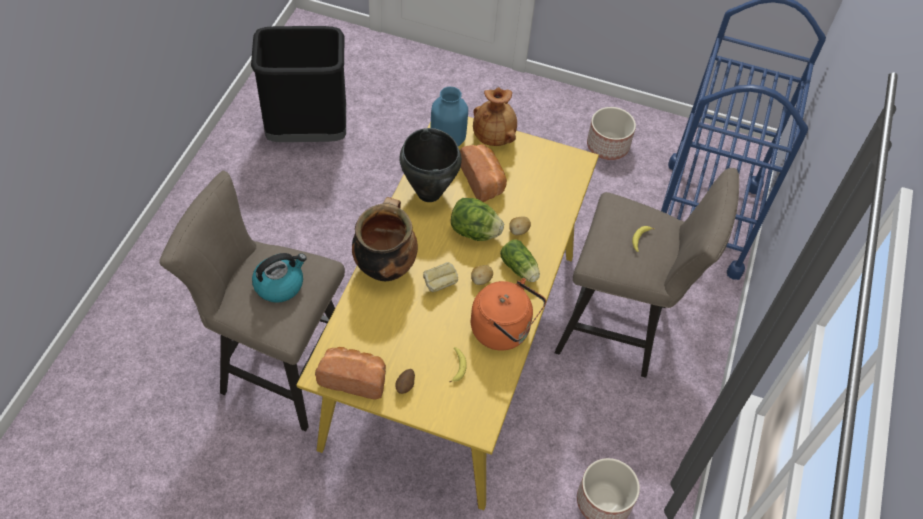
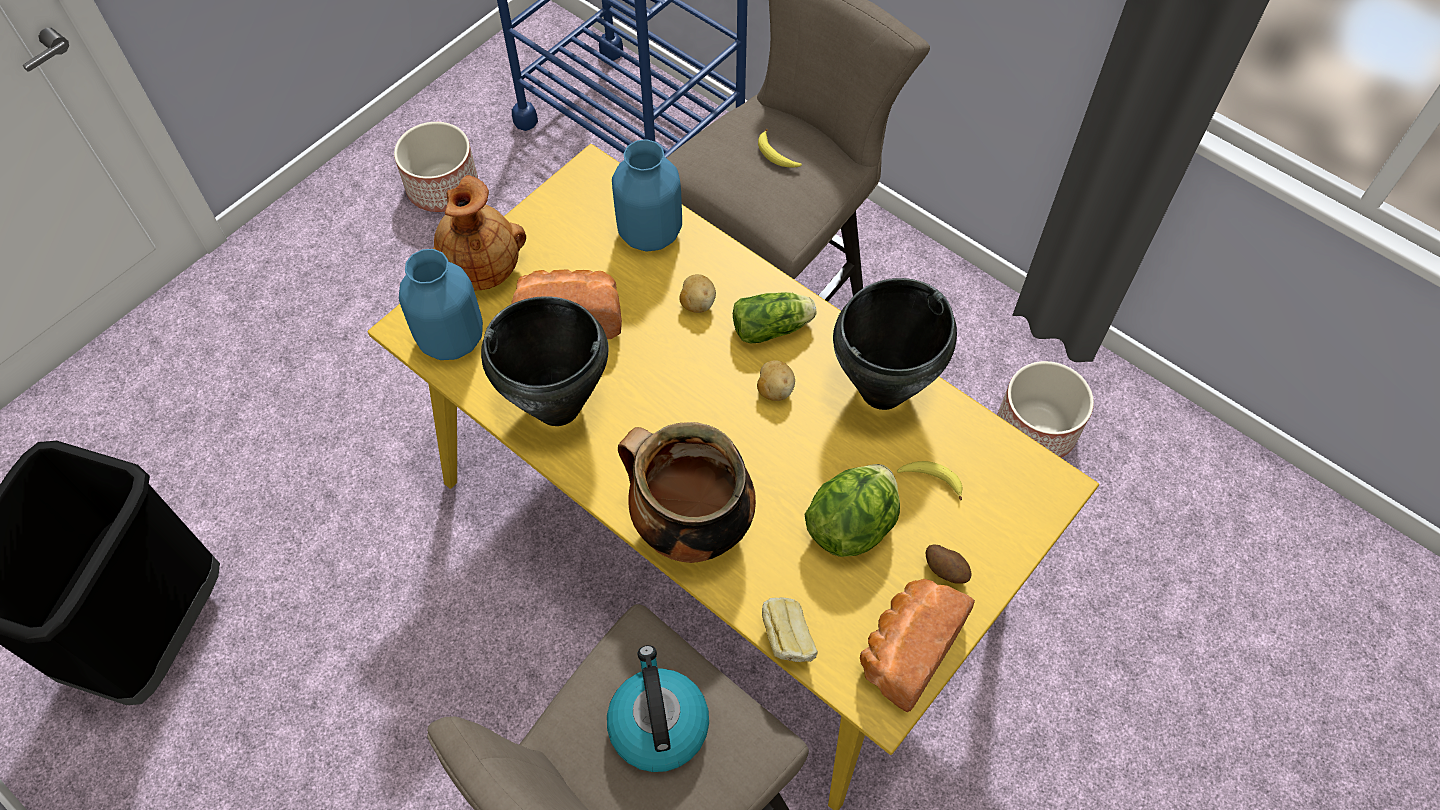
camera: 65 degrees left, 5 degrees up
bread [423,262,458,292] -> bread moved to [762,597,818,662]
lettuce [451,198,504,241] -> lettuce moved to [804,464,900,557]
orange kettle [471,278,546,350] -> black cooking pot [833,278,957,410]
none -> blue vase [612,139,682,251]

